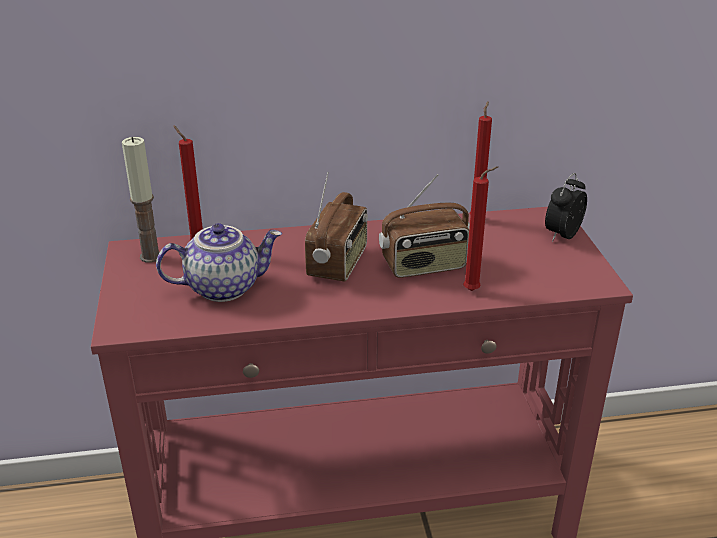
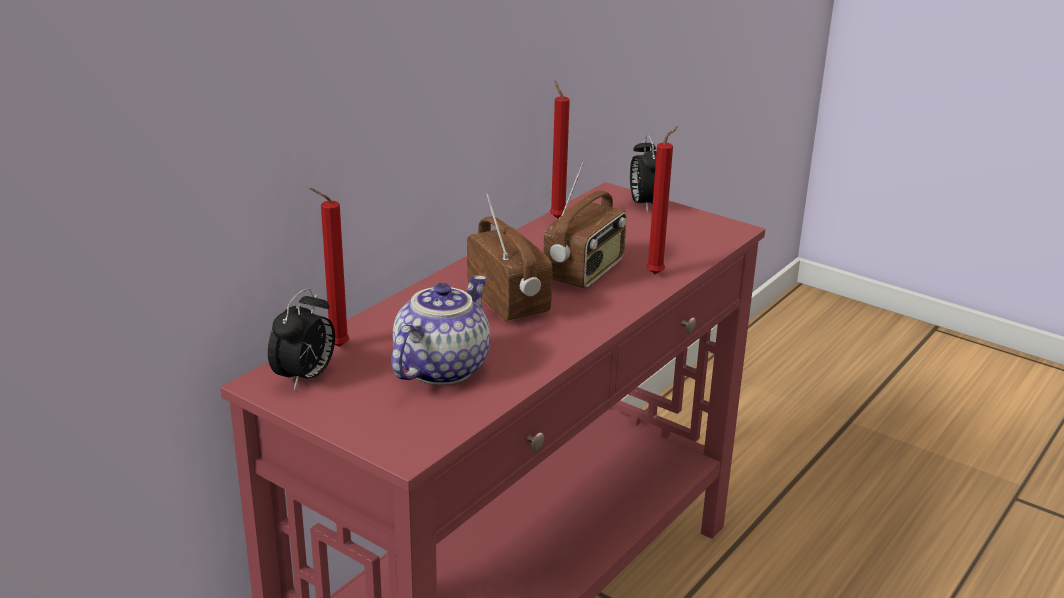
camera: 45 degrees left, 5 degrees down
candle [122,137,160,263] -> alarm clock [268,288,335,390]

